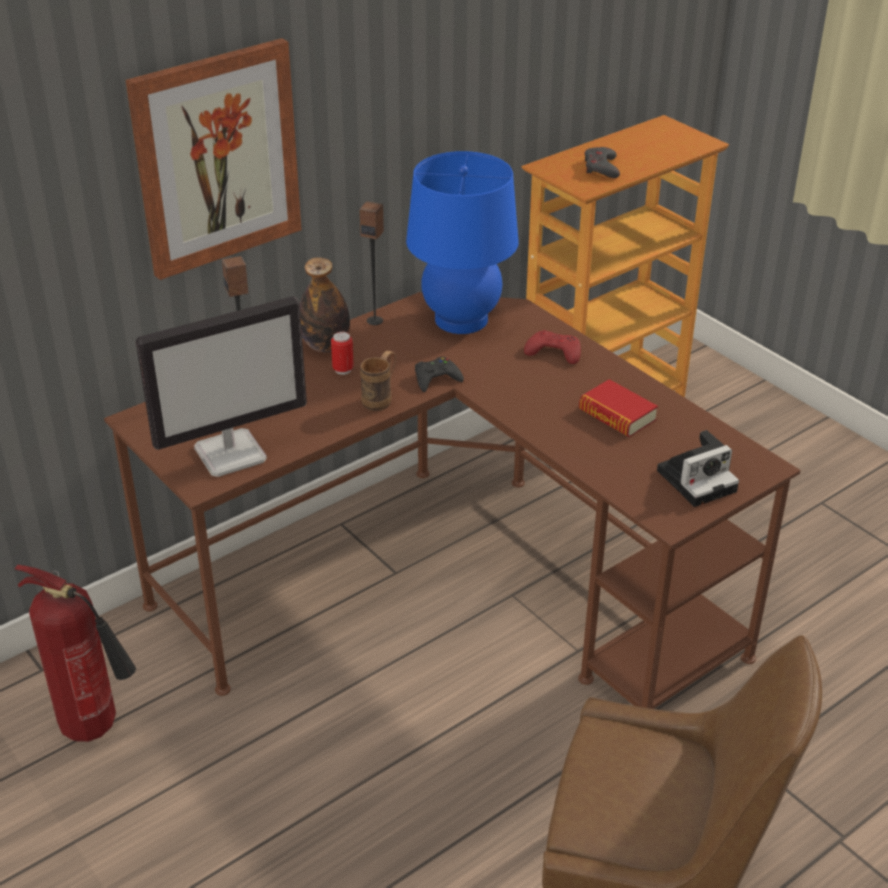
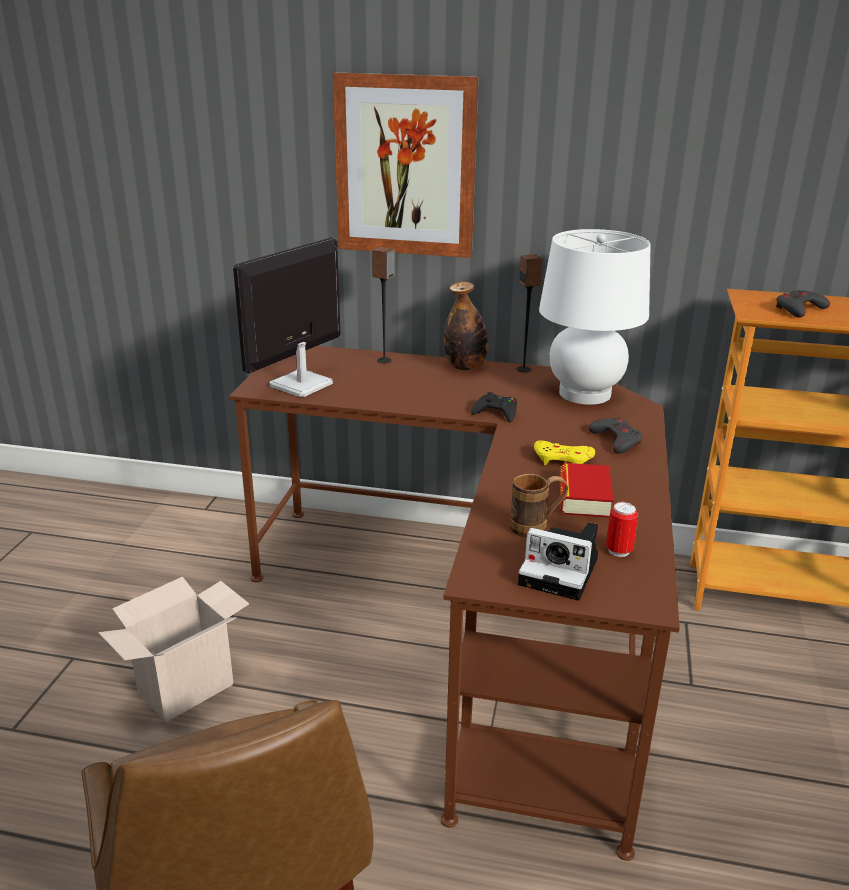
camera: 50 degrees right, 10 degrees down
fire extinguisher [14,565,136,742] -> none
monitor [136,296,307,477] -> monitor turned 105 degrees clockwise [233,237,341,397]
can [331,332,354,375] -> can moved to [606,502,638,557]
brown mug [360,351,396,411] -> brown mug moved to [510,474,568,537]
blue table lamp [406,151,519,334] -> white table lamp [539,229,651,405]
red game controller [524,330,581,364] -> grey game controller [588,417,643,454]
none -> cardboard box [98,577,249,722]
none -> yellow game controller [534,440,595,465]

